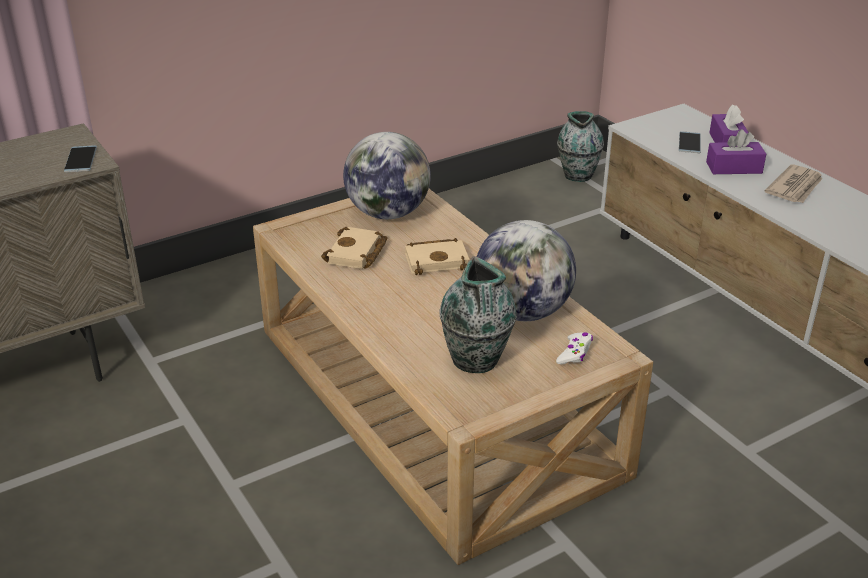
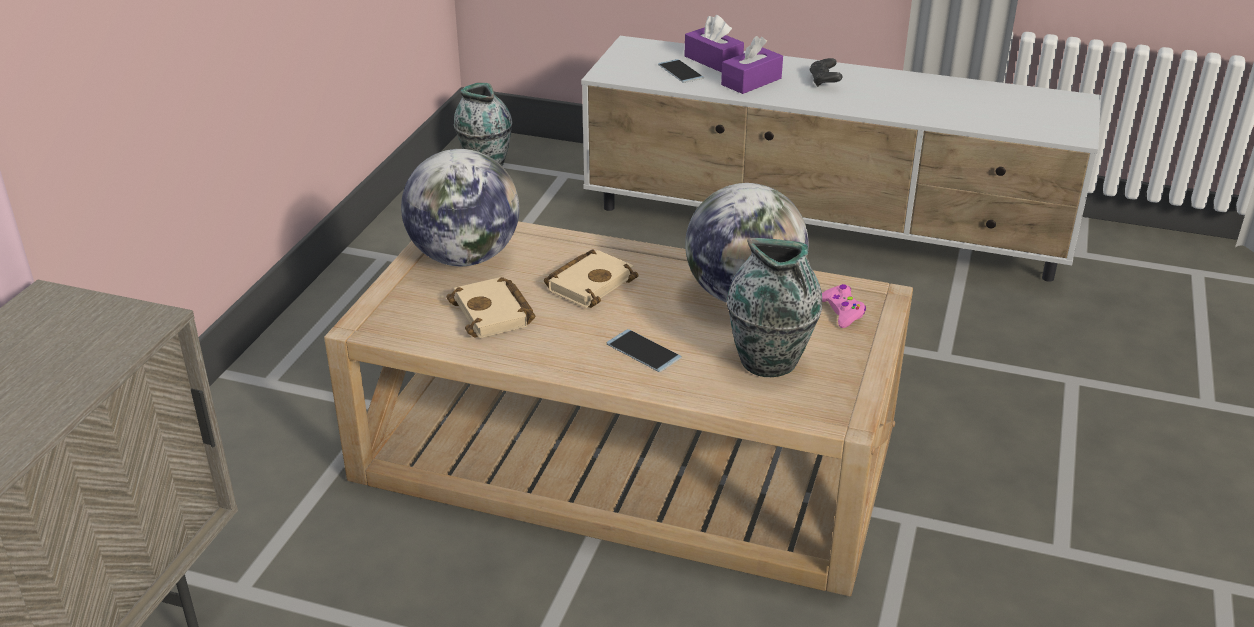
camera: 40 degrees left, 0 degrees up
phone [64,145,97,172] -> phone moved to [607,329,682,372]
white game controller [556,332,593,364] -> pink game controller [822,284,866,328]
newspaper [765,165,823,203] -> black game controller [809,58,843,87]

